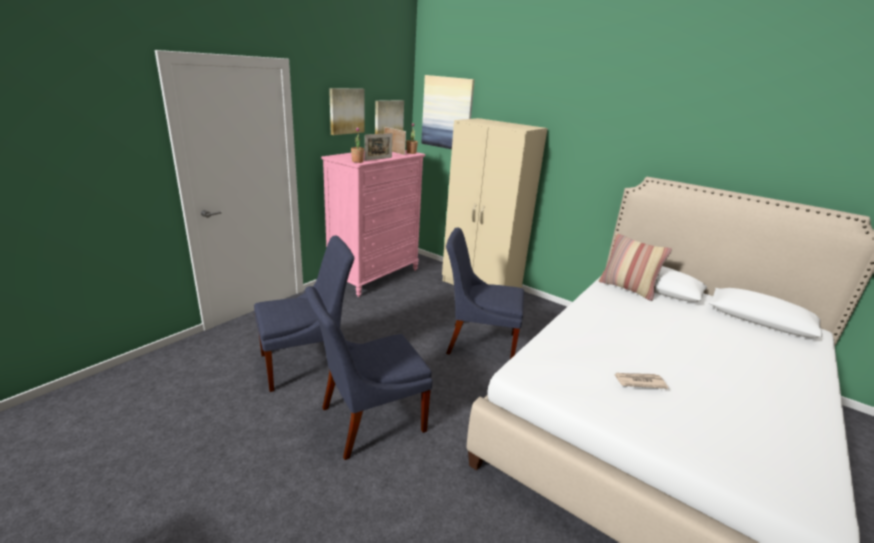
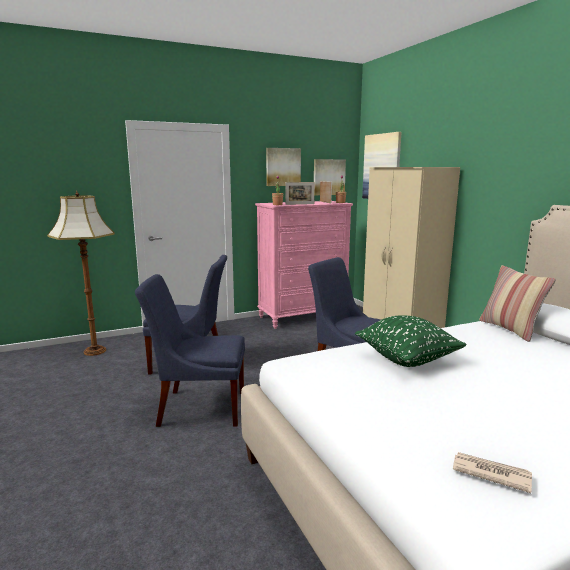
camera: 30 degrees right, 10 degrees down
newspaper [615,373,668,389] -> newspaper moved to [453,452,532,493]
none -> floor lamp [47,191,115,356]
none -> green pillow [355,316,467,367]

